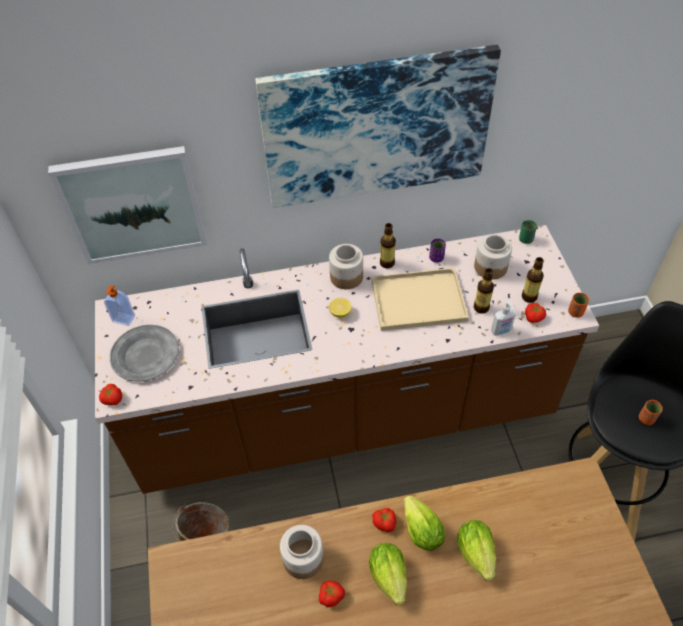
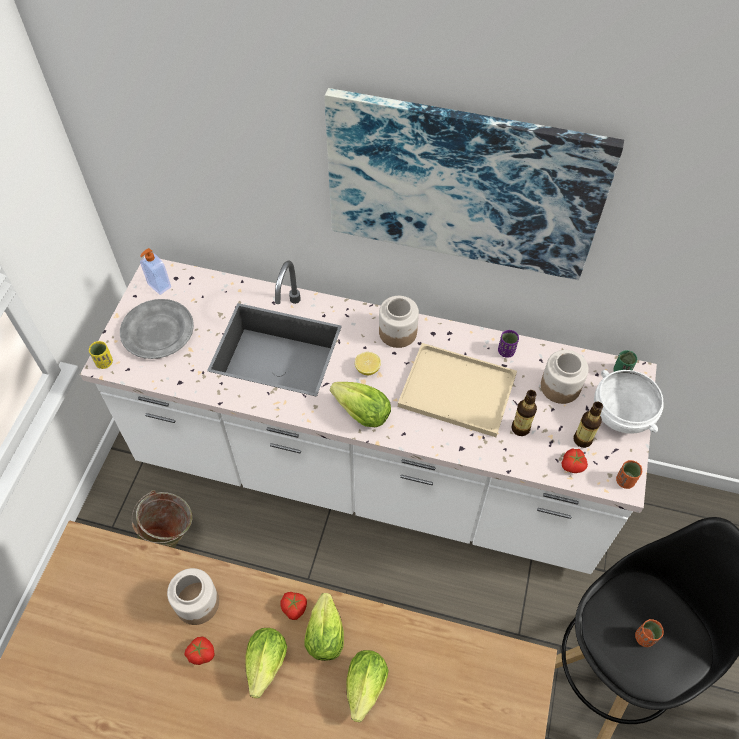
camera: 25 degrees right, 5 degrees up
picture [48,146,207,264] -> none
brown counter [95,225,599,494] -> white counter [80,256,657,574]
tomato [99,384,122,405] -> yellow cup [89,341,113,369]
bottle [380,223,396,268] -> none
soap dispenser [491,300,516,336] -> none
none -> lettuce [330,382,391,427]
none -> white bowl [594,370,664,434]

